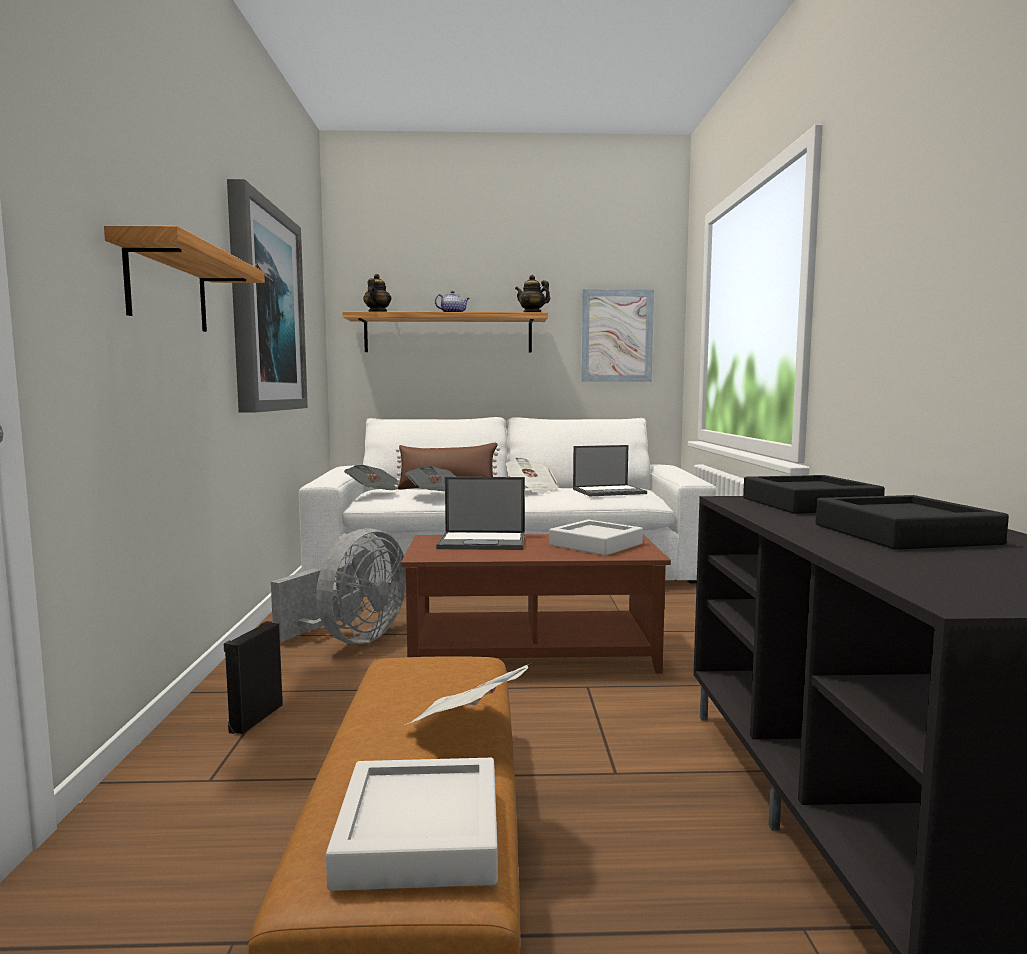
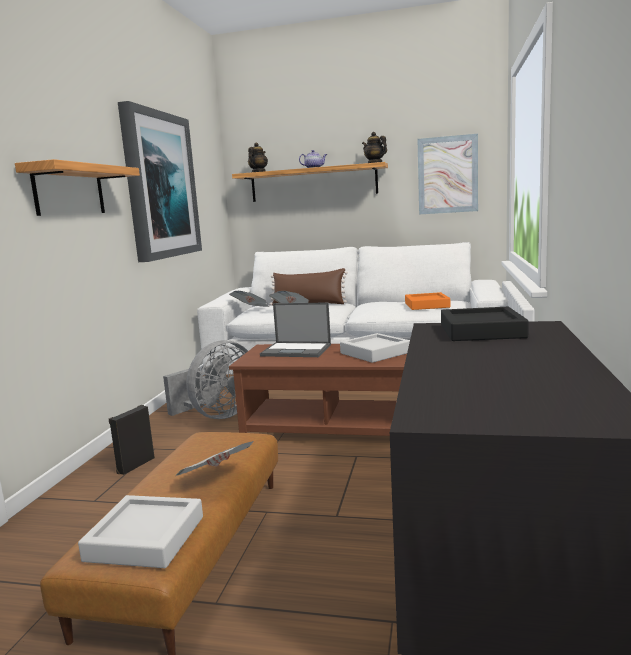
camera: 15 degrees right, 5 degrees up
newspaper [506,457,559,494] -> none
laptop [573,445,647,496] -> orange tray [405,292,450,310]
black tray [816,495,1009,550] -> none

